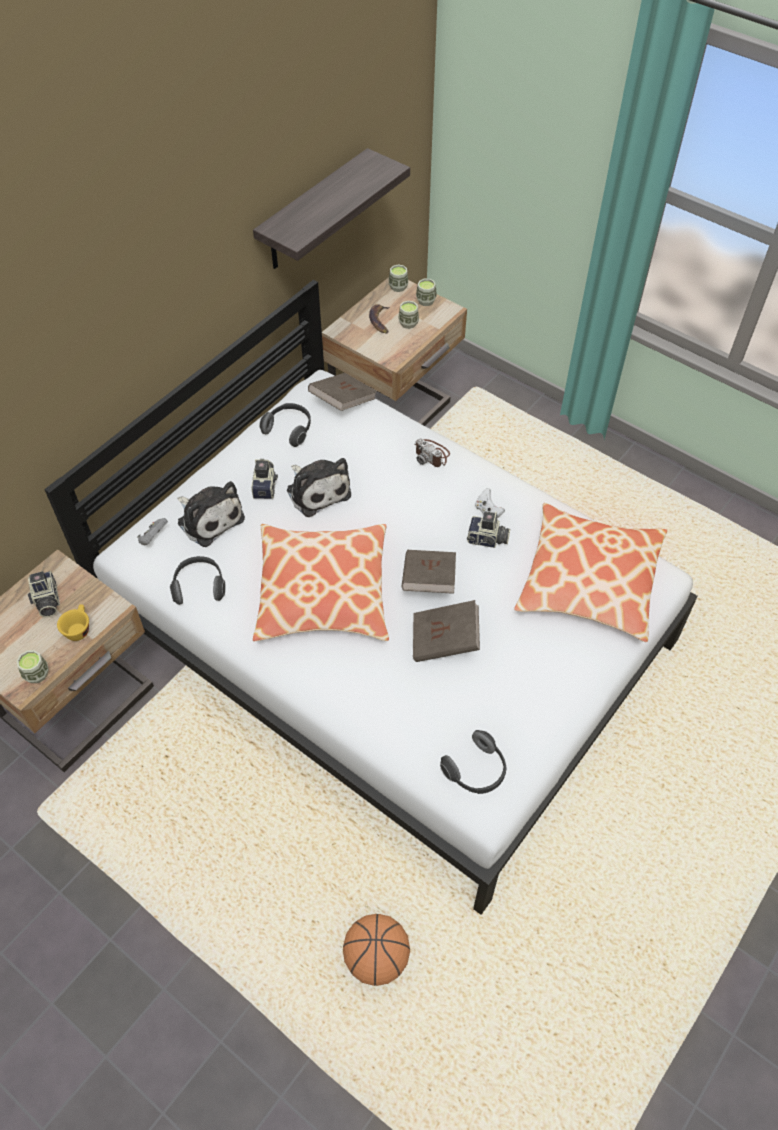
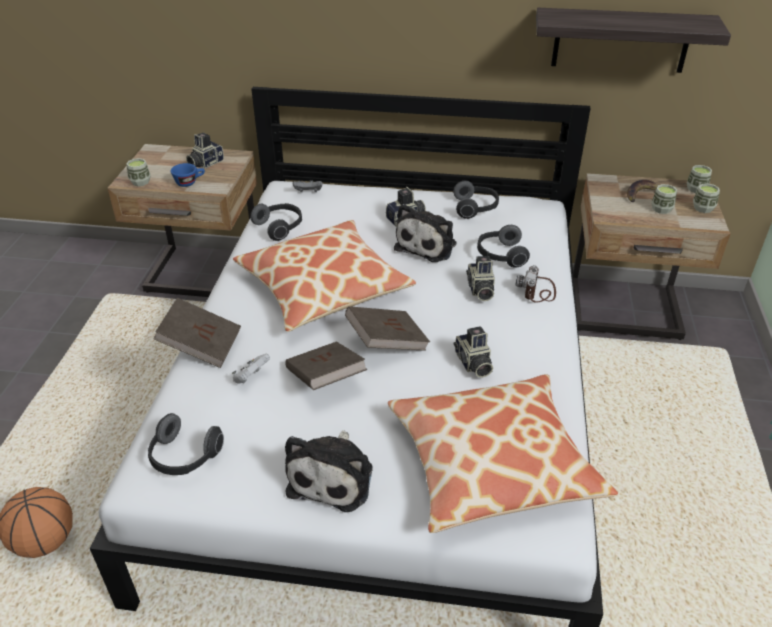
camera: 60 degrees right, 15 degrees down
yellow cup [57,604,89,641] -> blue cup [171,163,205,187]
plush toy [177,481,245,547] -> plush toy moved to [285,430,373,512]
brown book [308,373,377,411] -> brown book moved to [153,298,241,368]
white game controller [475,488,505,518] -> white game controller moved to [232,354,270,383]
none -> camera [466,256,495,301]
none -> headphones [477,225,530,268]

